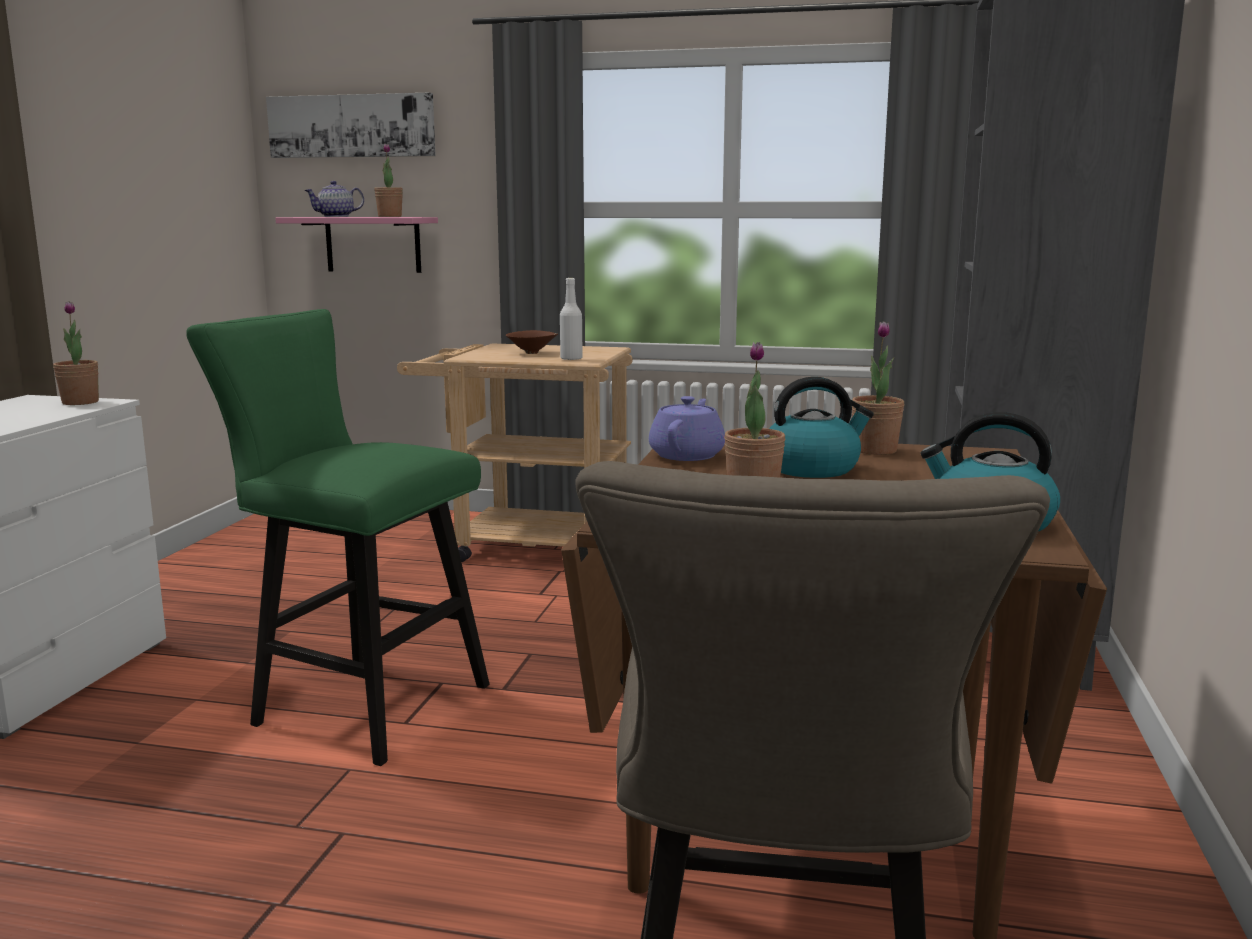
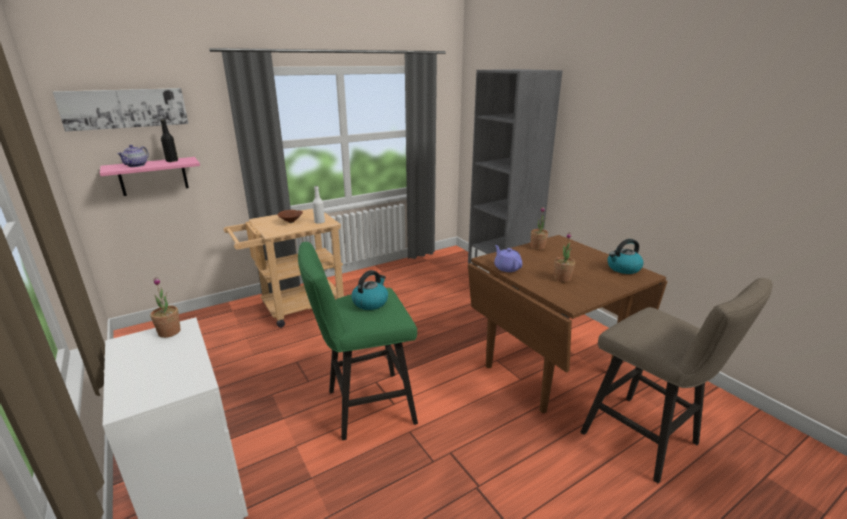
camera: 45 degrees left, 10 degrees up
potted plant [374,144,403,217] -> black bottle [160,120,178,162]
kettle [769,377,874,478] -> kettle moved to [351,270,388,310]

